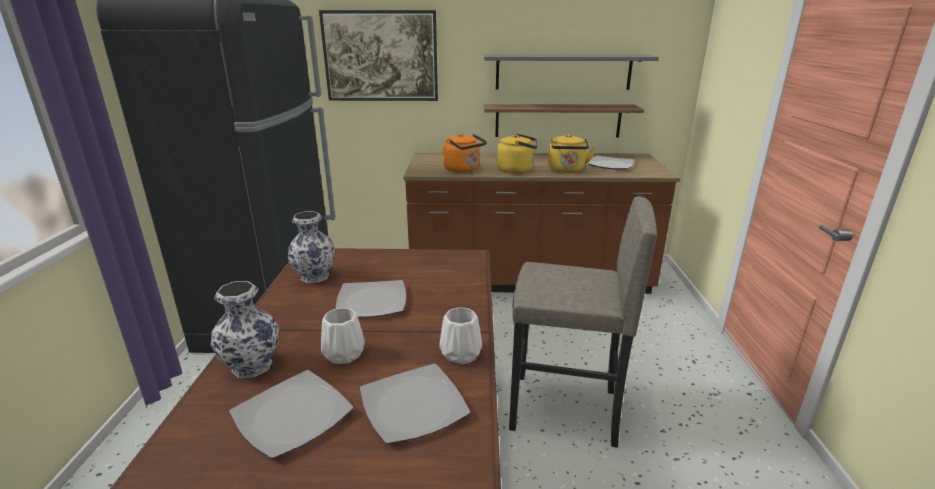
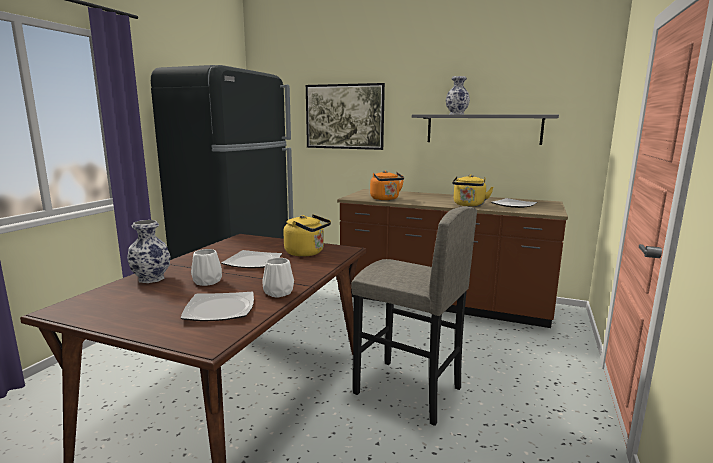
camera: 20 degrees right, 10 degrees down
plate [229,370,353,459] -> none
vase [287,211,335,283] -> vase moved to [446,76,470,115]
shelf [484,104,644,138] -> none
yellow kettle [496,133,538,174] -> yellow kettle moved to [283,214,331,257]

